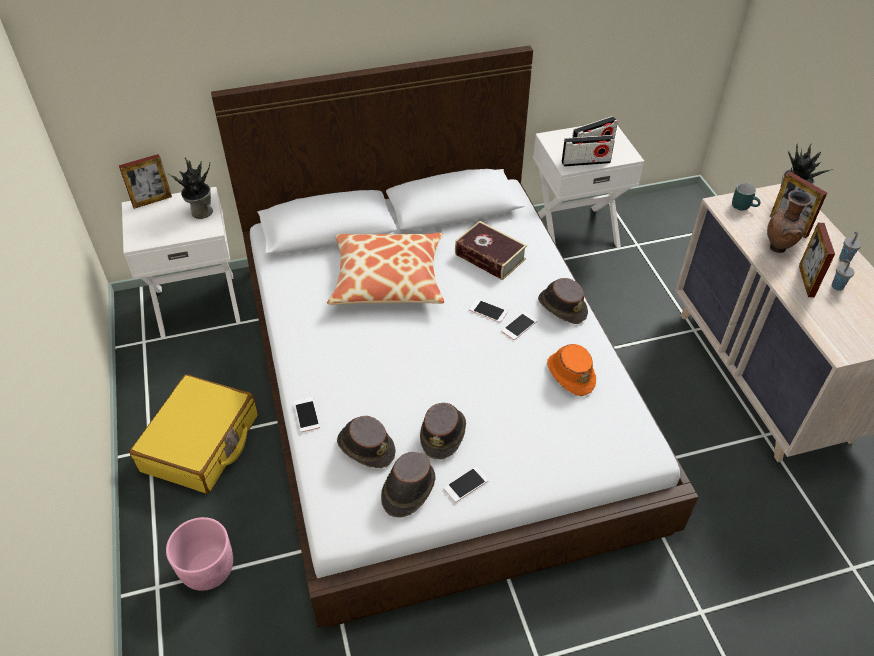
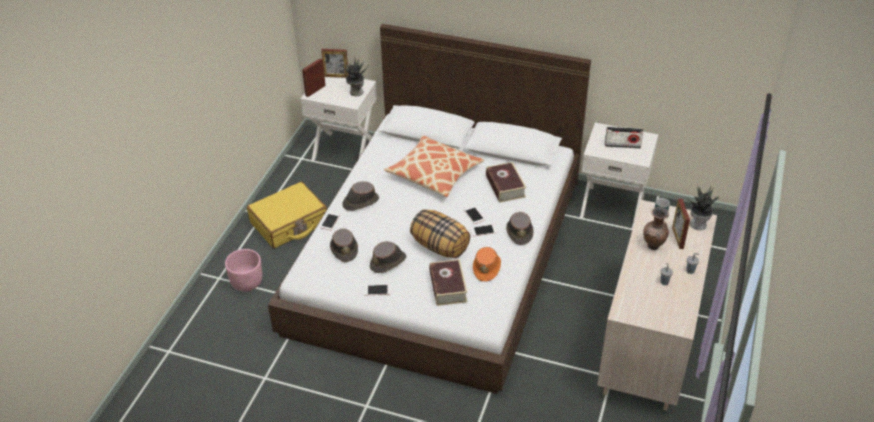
camera: 35 degrees right, 5 degrees down
brown hat [381,452,436,518] -> brown hat moved to [342,181,379,211]
radio [562,135,615,167] -> none
picture frame [799,223,835,298] -> picture frame moved to [302,58,326,97]
none -> pillow [410,209,470,258]
none -> book [429,259,468,306]

